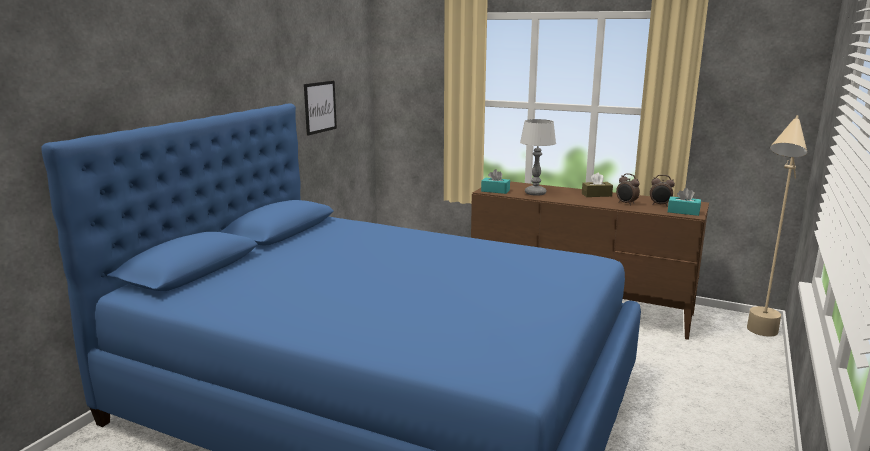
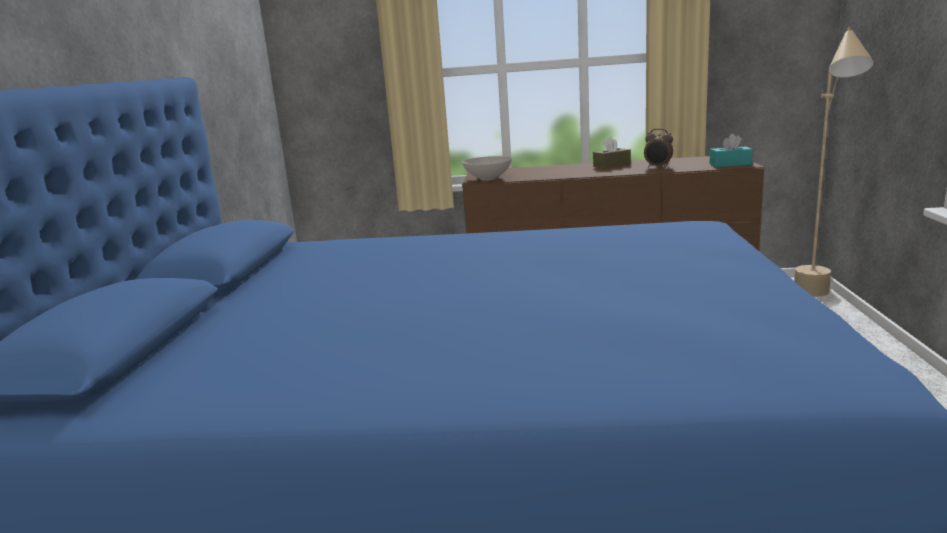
camera: 20 degrees left, 0 degrees up
picture [304,81,337,135] -> none
turquoise tissue box [481,169,510,194] -> white bowl [462,156,512,181]
table lamp [520,119,556,196] -> none
alarm clock [650,175,675,206] -> none

